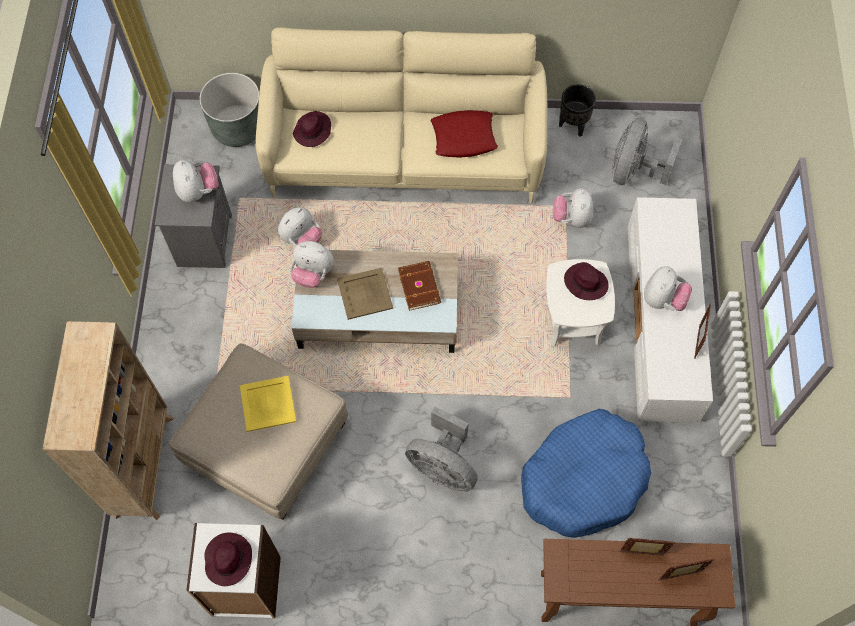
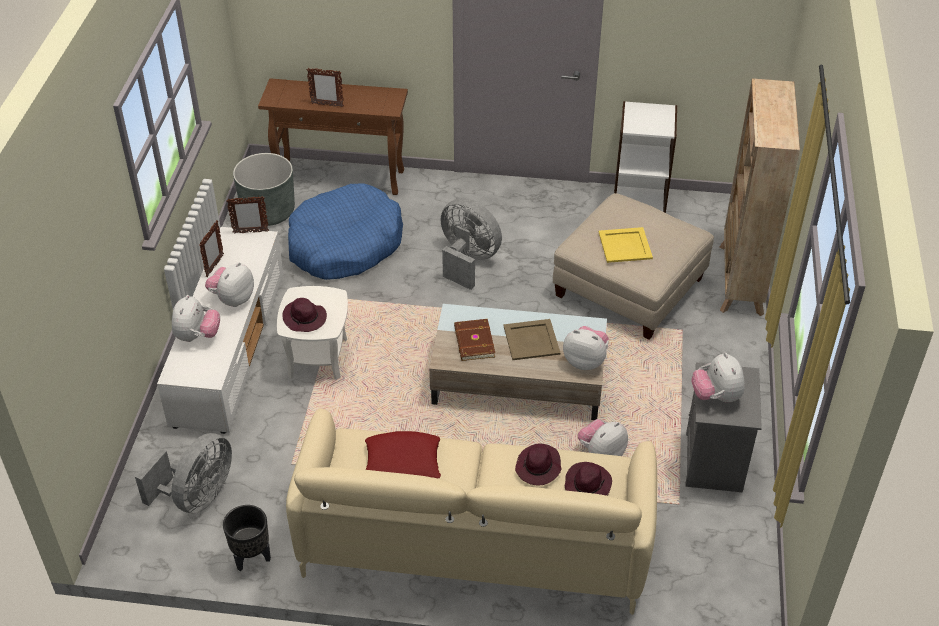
camera: 175 degrees left, 20 degrees down
grey planter [199,73,259,147] -> grey planter moved to [233,153,295,226]
purple hat [204,532,252,586] -> purple hat moved to [515,443,561,485]
plush toy [553,188,593,228] -> plush toy moved to [172,295,220,342]
picture frame [658,559,714,580] -> picture frame moved to [226,196,269,234]

